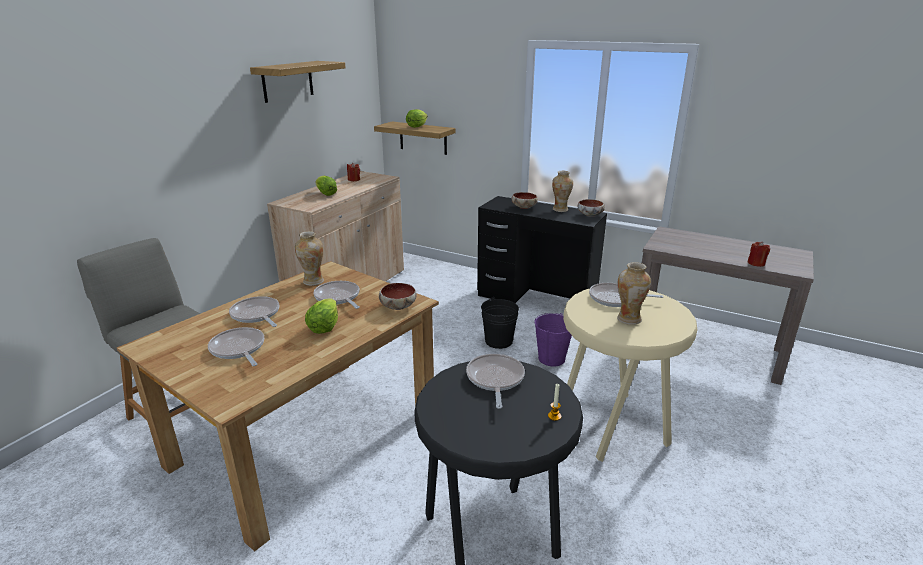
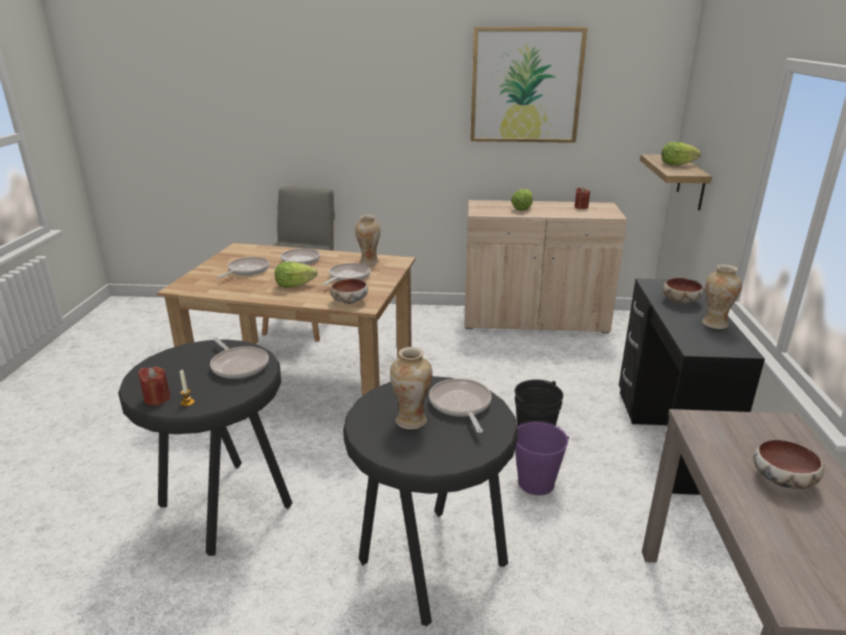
camera: 65 degrees right, 0 degrees up
shelf [250,61,346,103] -> picture [470,27,588,143]
frying pan [466,354,525,409] -> frying pan turned 75 degrees clockwise [210,338,269,379]
beige stool [563,289,697,462] -> black stool [343,376,518,626]
bowl [577,199,605,217] -> bowl moved to [753,440,824,489]
red candle [748,242,770,267] -> red candle moved to [138,366,170,406]

